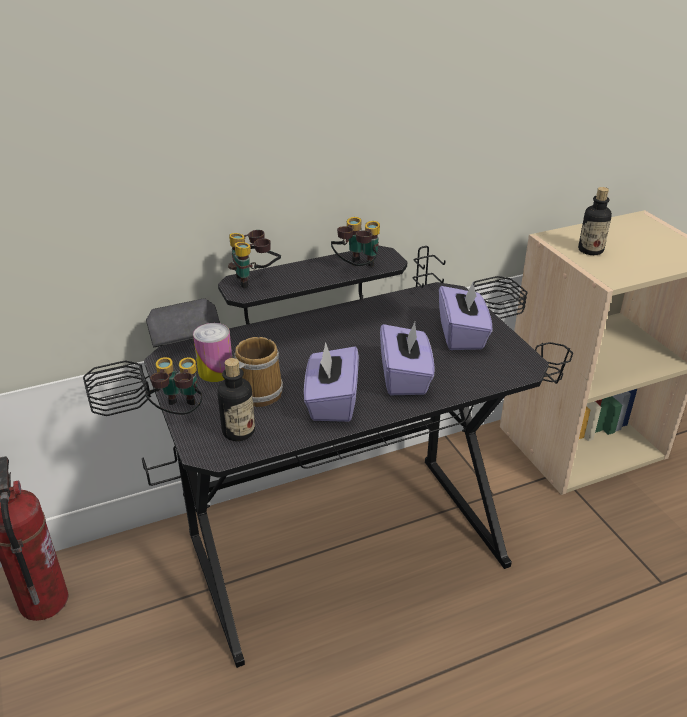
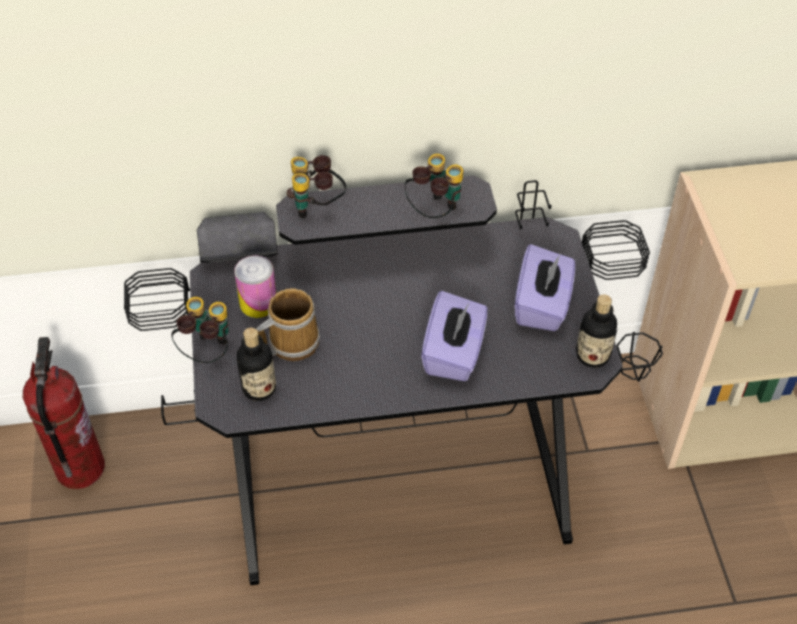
camera: 15 degrees right, 15 degrees up
purple tissue box [304,342,359,422] -> none
bottle [578,187,612,255] -> bottle moved to [576,294,618,368]

